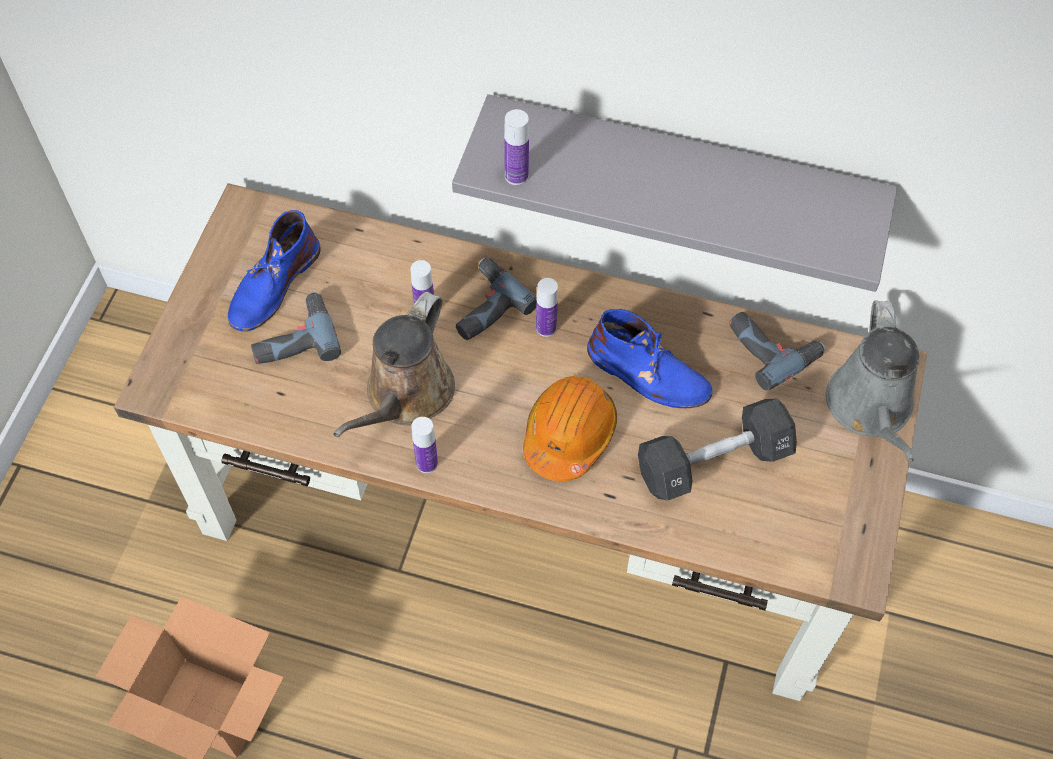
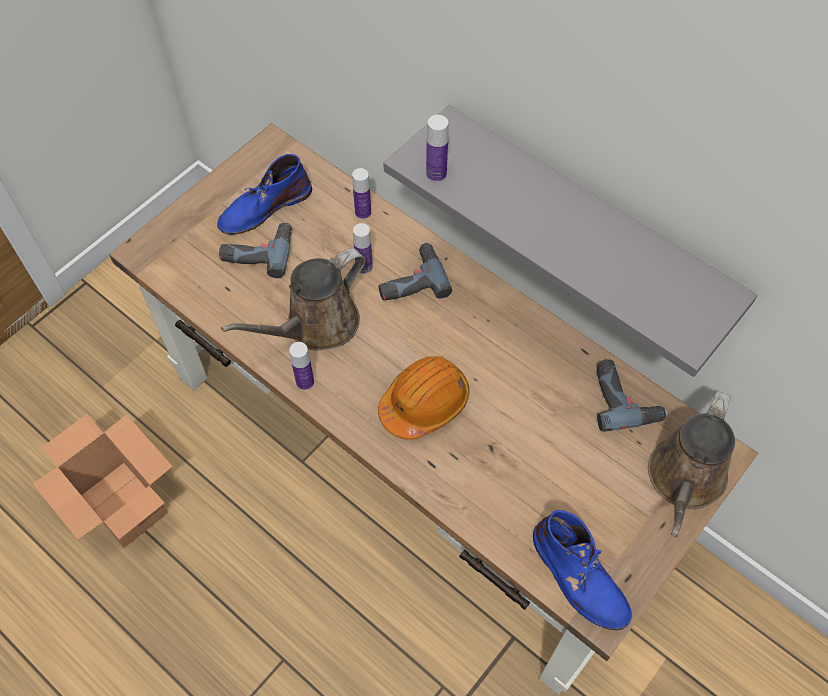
camera: 25 degrees right, 0 degrees up
bottle [536,278,558,337] -> bottle moved to [352,168,371,220]
blue boot [587,309,712,408] -> blue boot moved to [533,510,632,630]
black dumbbell [638,398,797,501] -> none
grey watering can [826,300,920,462] -> brown watering can [648,390,735,537]

